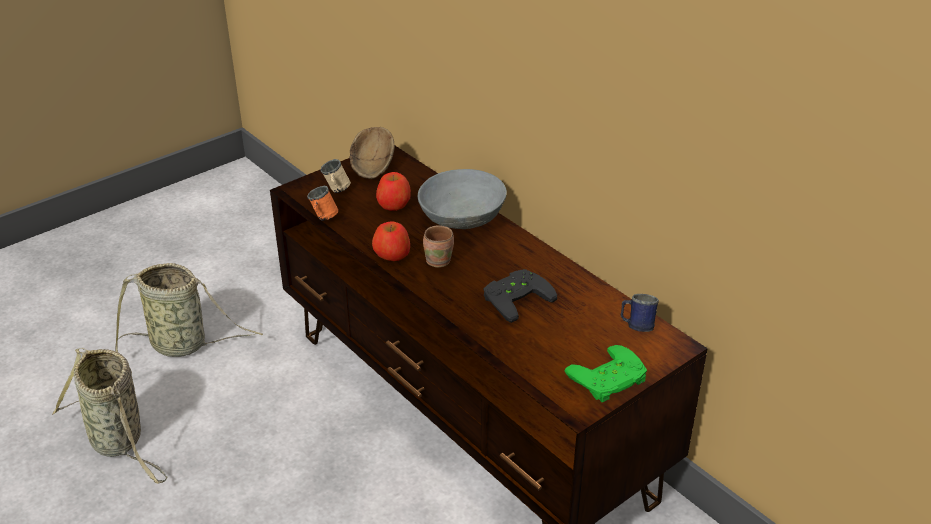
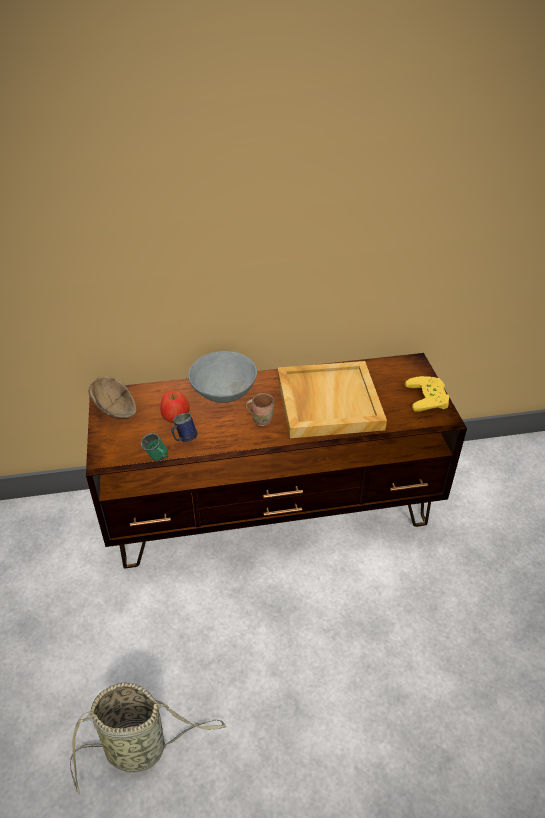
camera: 60 degrees left, 5 degrees up
basket [115,263,263,357] -> none
orange mug [307,186,338,221] -> green mug [141,433,168,461]
beige mug [321,159,351,193] -> none
apple [372,221,410,261] -> none
black game controller [483,269,557,323] -> beige tray [278,361,387,438]
green game controller [565,345,647,402] -> yellow game controller [405,376,449,412]
blue mug [621,294,659,332] -> blue mug moved to [171,413,198,442]

